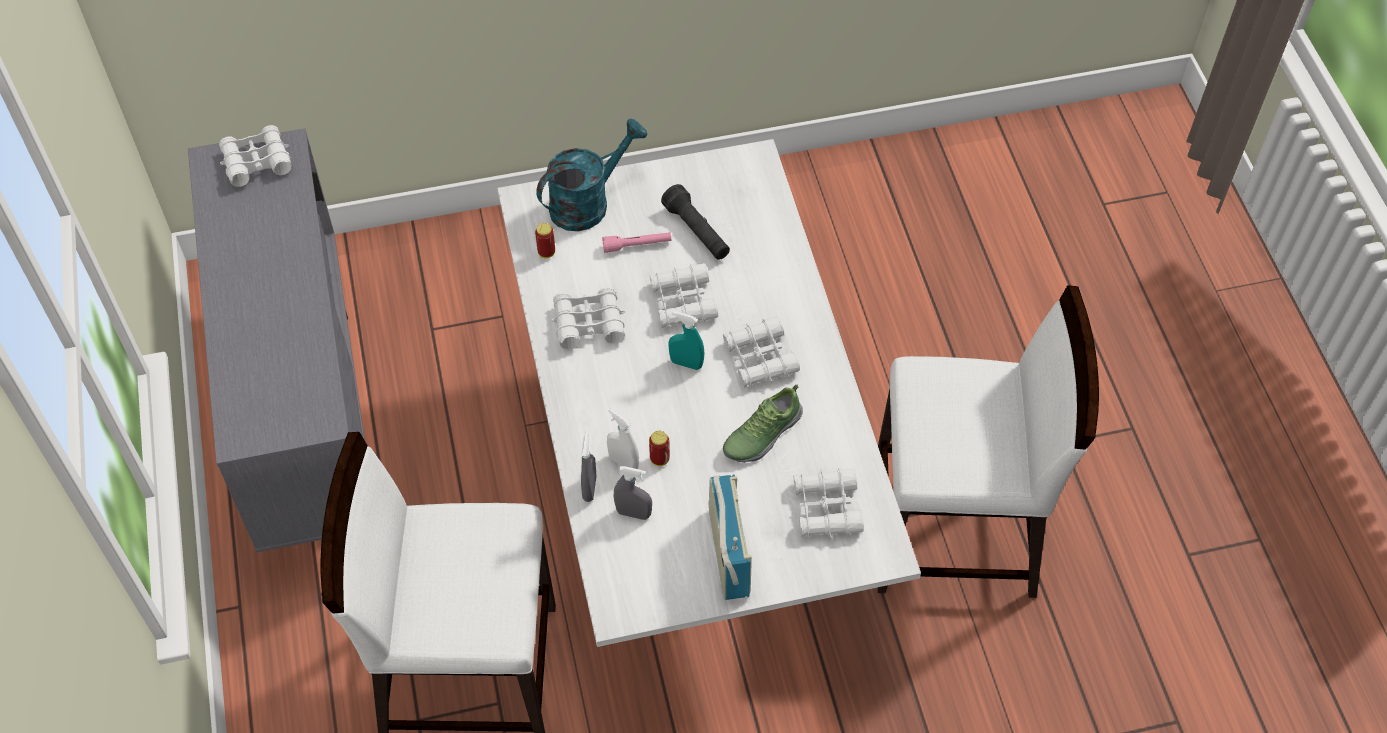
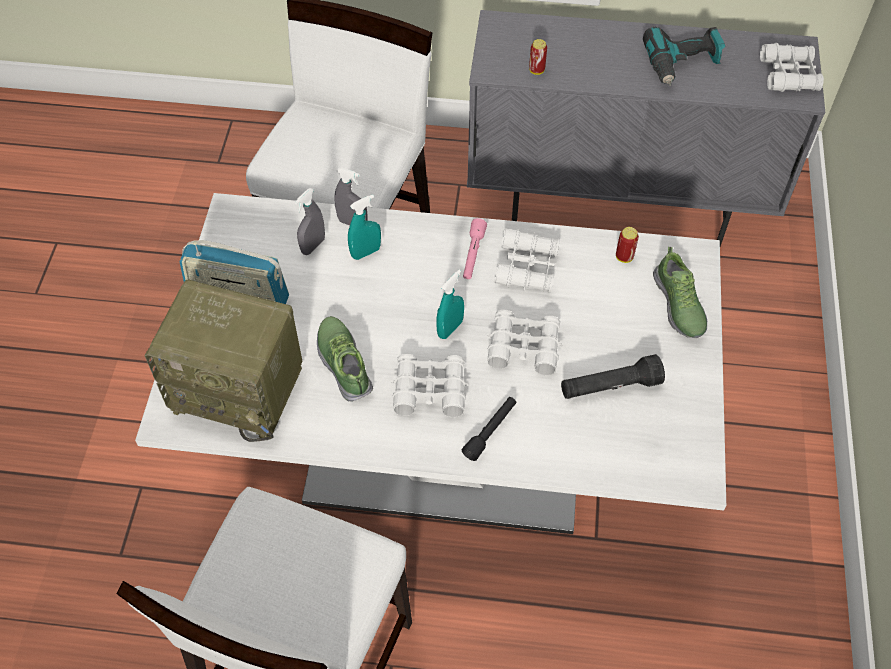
camera: 110 degrees right, 0 degrees up
turquoise watering can [536,119,647,231] -> shoe [653,247,707,338]
pink flashlight [602,232,671,253] -> pink flashlight moved to [463,218,487,279]
white spray bottle [607,409,639,469] -> turquoise spray bottle [348,194,381,260]
can [649,431,670,466] -> can moved to [529,39,547,75]
white binoculars [794,468,864,538] -> radio [144,279,303,442]
none -> black flashlight [462,397,516,461]
none -> power drill [643,27,725,86]

